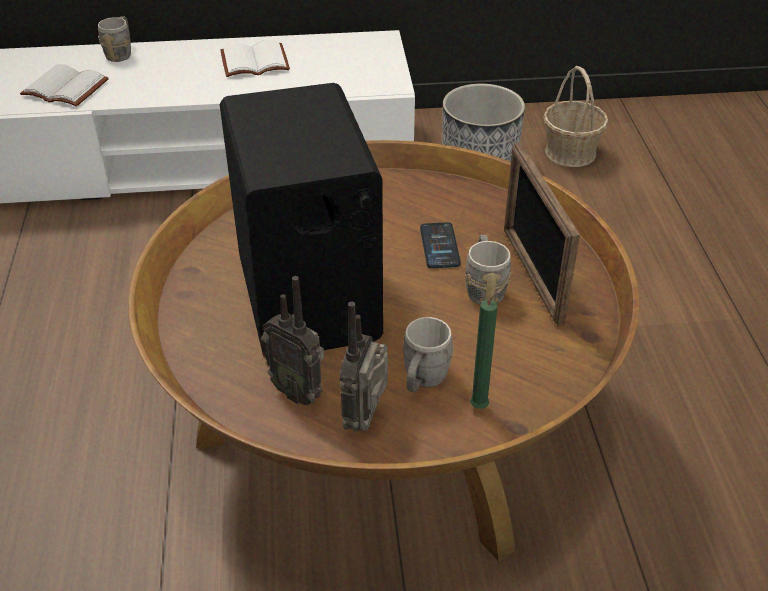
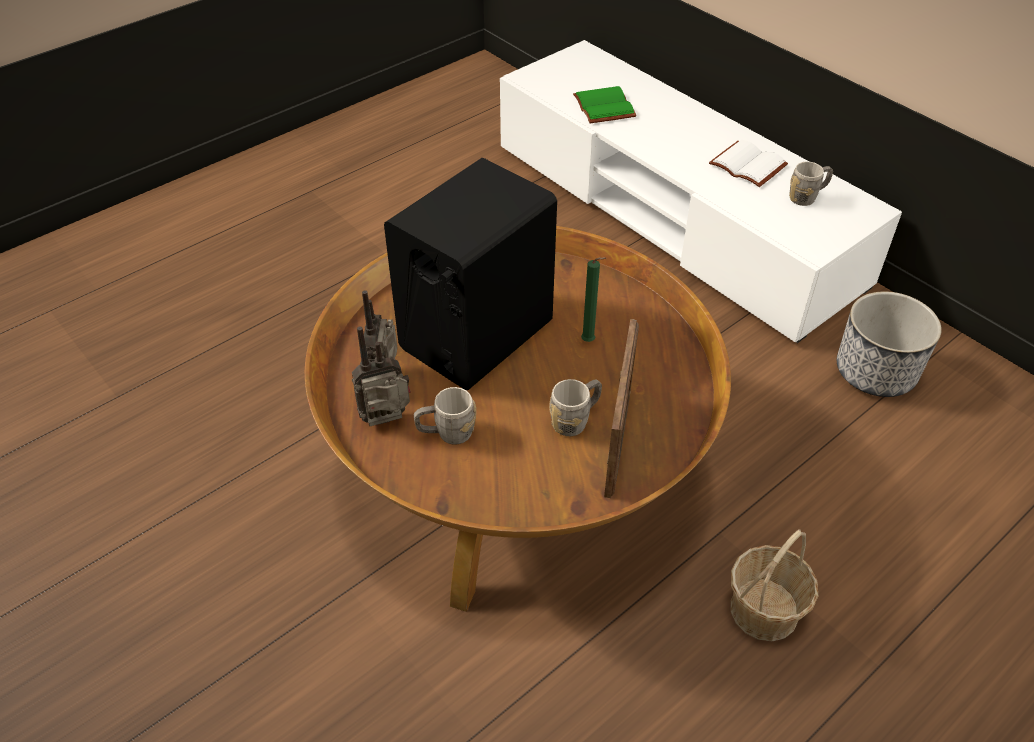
camera: 55 degrees right, 5 degrees up
white book [20,64,109,107] -> green book [573,86,637,123]
grey mug [98,16,131,62] -> grey mug moved to [789,162,833,206]
phone [420,222,461,268] -> none
green candle [470,287,506,409] -> green candle moved to [581,257,606,342]
picture frame [504,142,580,326] -> picture frame turned 150 degrees clockwise [604,319,639,498]
basket [543,66,608,167] -> basket moved to [731,529,818,641]

